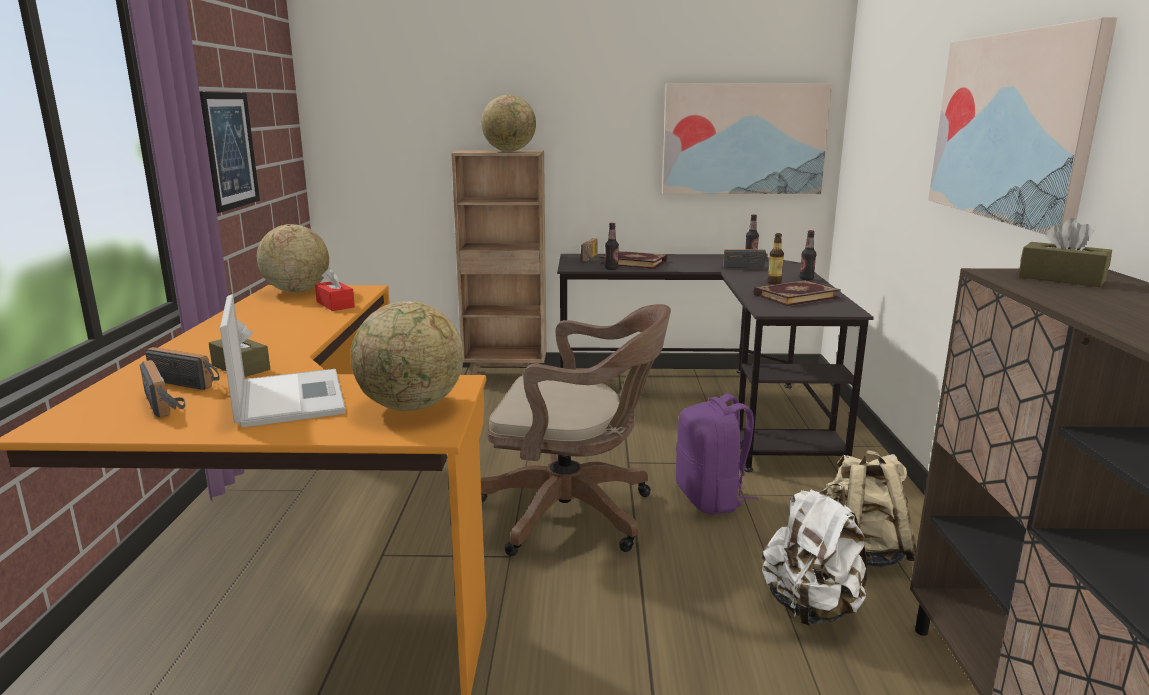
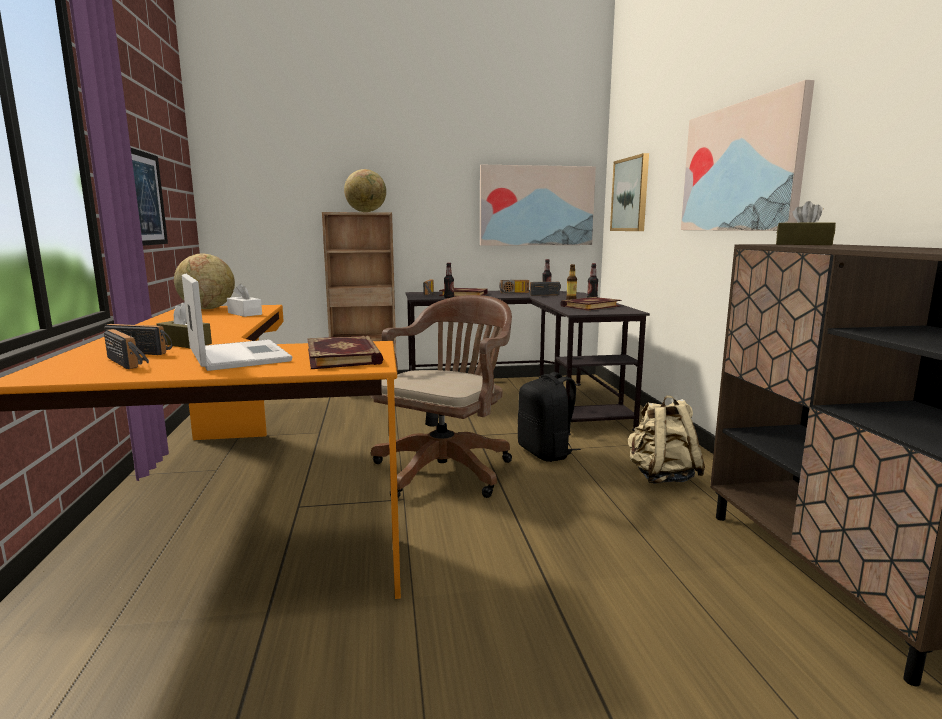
camera: 10 degrees left, 5 degrees down
red tissue box [315,268,355,311] -> white tissue box [227,284,262,317]
globe [351,301,464,411] -> book [308,335,383,369]
brown office chair [481,304,671,556] -> brown office chair turned 60 degrees counterclockwise [371,295,512,498]
purple backpack [676,394,759,514] -> black backpack [518,372,581,462]
white backpack [762,484,868,626] -> none
none -> radio [499,280,529,294]
none -> picture [610,153,649,231]

